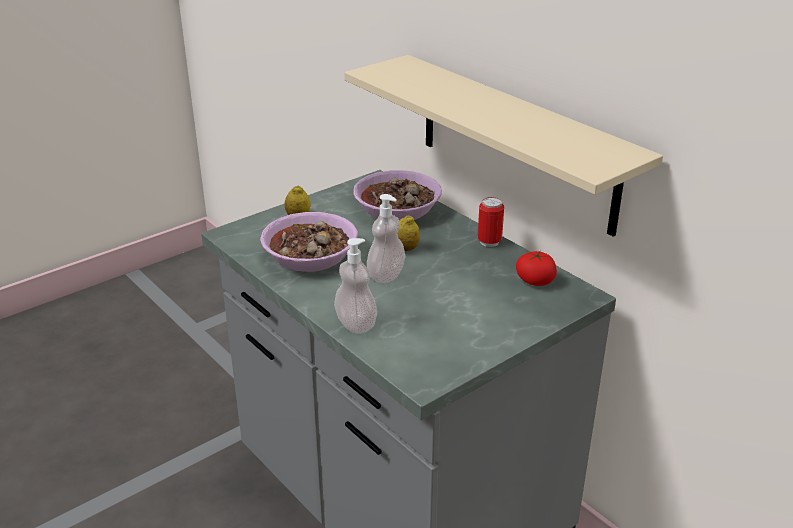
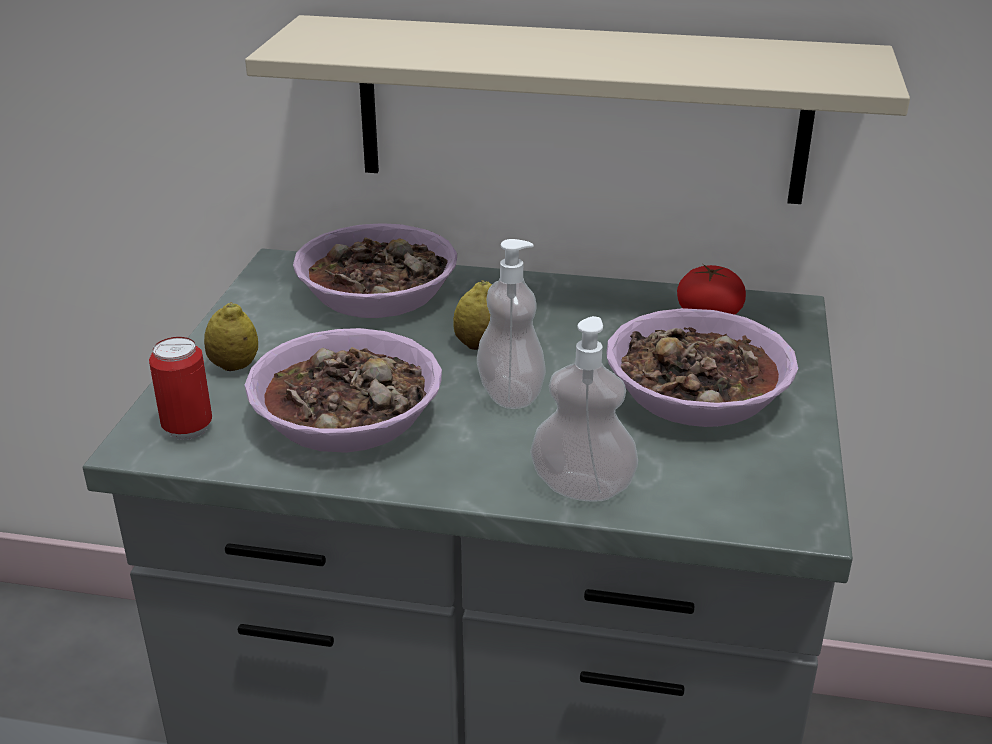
camera: 40 degrees left, 0 degrees up
can [478,197,504,247] -> can moved to [149,337,212,440]
none -> bowl [606,308,798,427]

